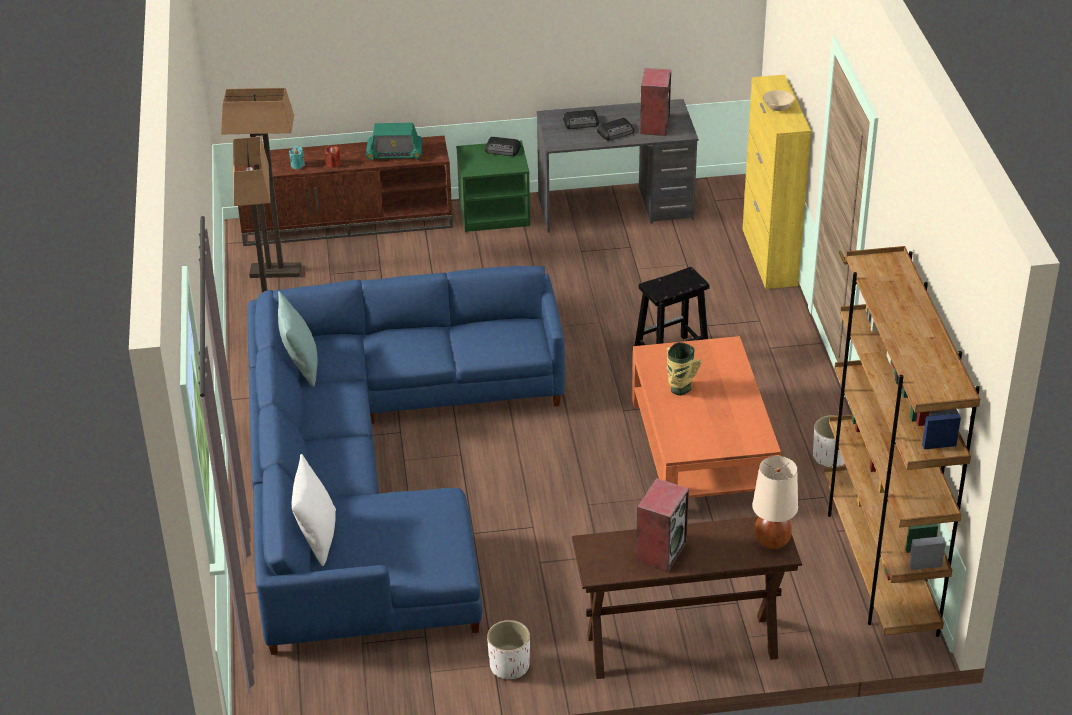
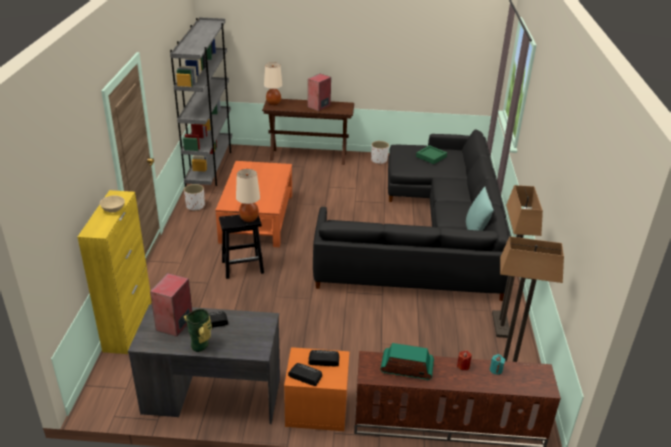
camera: 170 degrees left, 5 degrees down
blue sofa [247,266,565,655] -> black sofa [313,129,511,301]
white pillow [292,454,336,566] -> none
green nightstand [456,140,530,232] -> orange nightstand [284,347,350,431]
radio [563,110,599,129] -> radio moved to [308,350,339,366]
vase [666,342,702,395] -> vase moved to [184,309,212,352]
brown bookcase [824,246,980,637] -> grey bookcase [170,17,232,187]
none -> beige table lamp [236,169,260,222]
none -> green tray [416,145,447,164]

